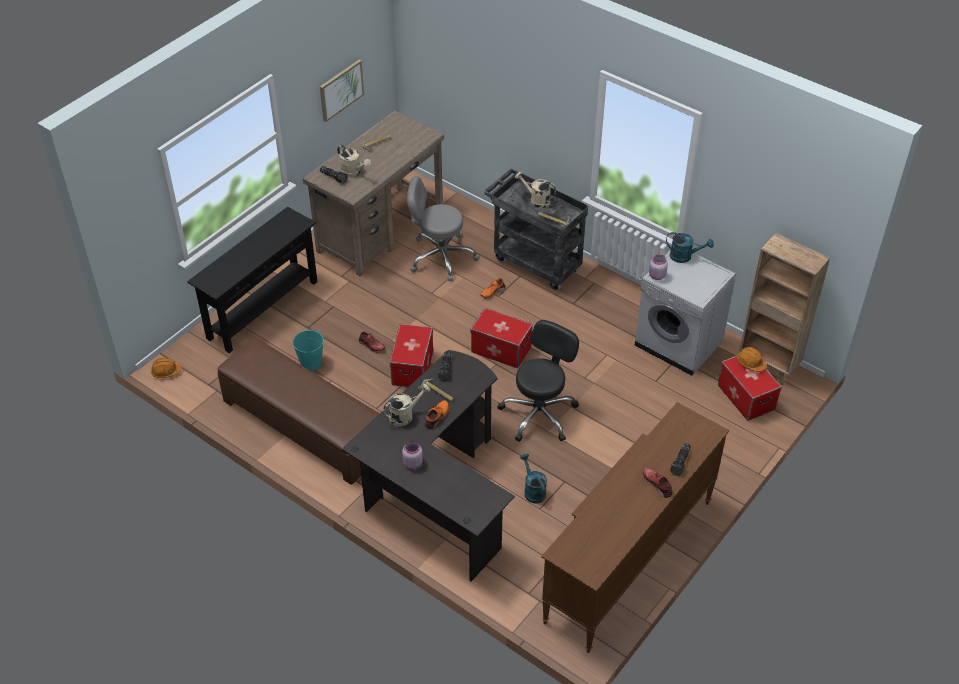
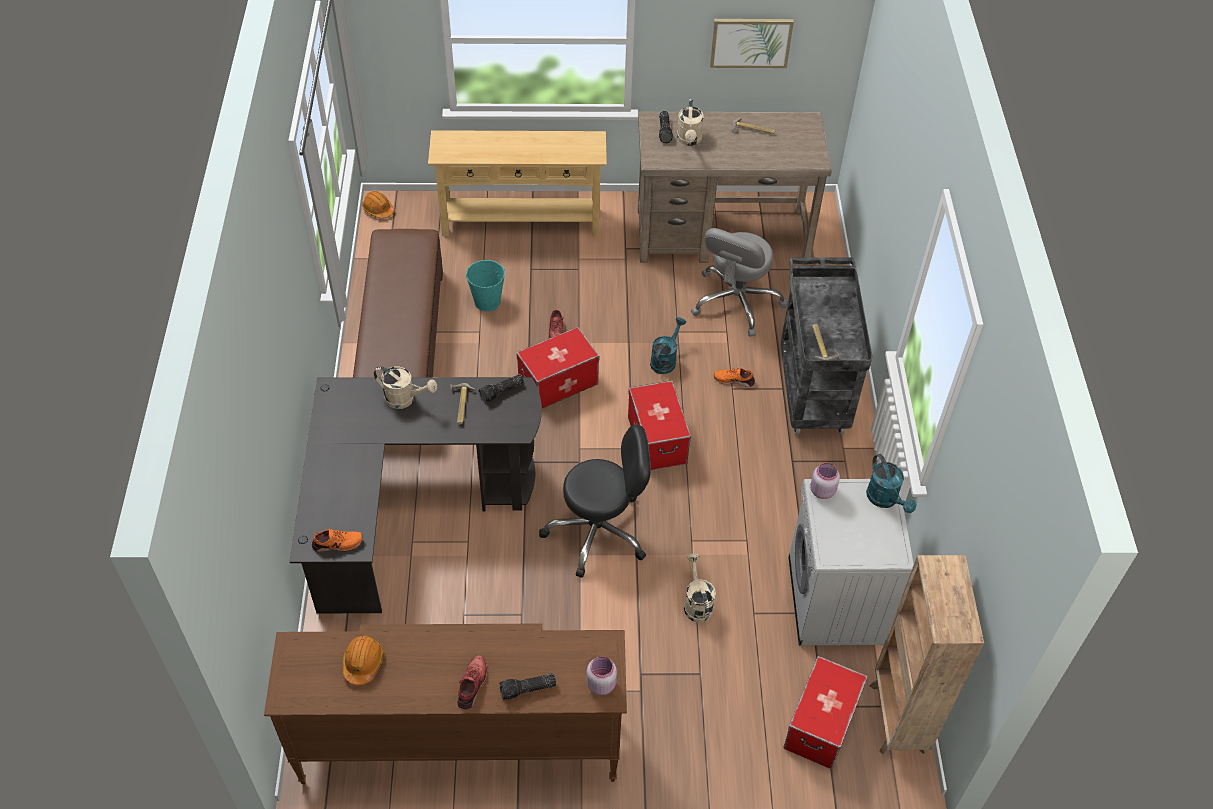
camera: 50 degrees right, 5 degrees up
black console table [187,207,318,353] -> beige console table [428,130,607,236]
pink jar [402,441,423,469] -> pink jar moved to [586,656,617,695]
grey office chair [407,176,480,281] -> grey office chair turned 120 degrees counterclockwise [691,228,788,337]
orange shoe [425,401,449,429] -> orange shoe moved to [312,529,363,552]
beige watering can [515,172,556,208] -> beige watering can moved to [684,553,716,623]
turquoise watering can [520,454,547,503] -> turquoise watering can moved to [650,317,686,374]
orange hard hat [737,347,767,372] -> orange hard hat moved to [343,636,383,686]

